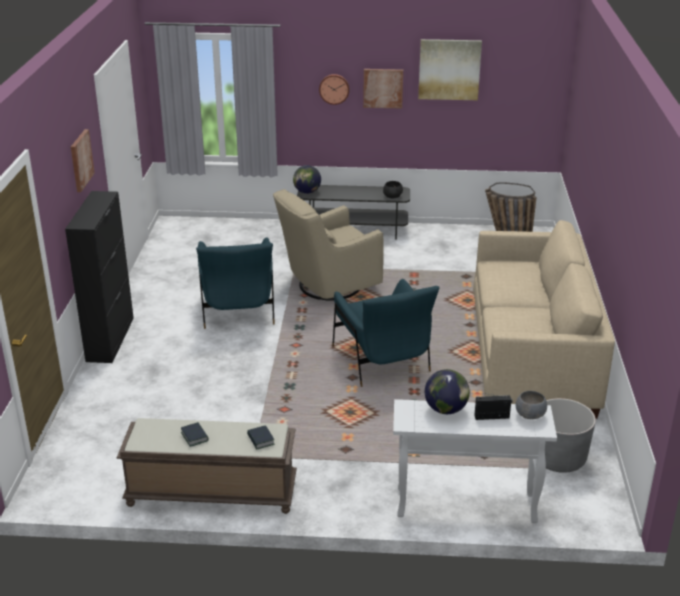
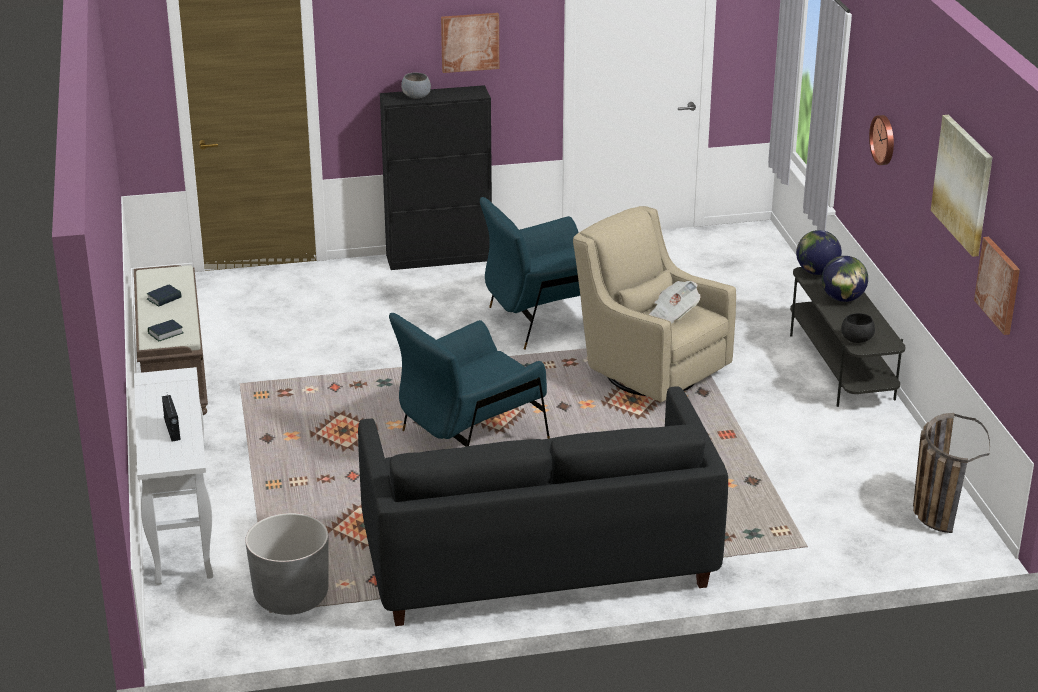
camera: 75 degrees right, 0 degrees up
picture [363,69,403,109] -> picture moved to [974,237,1020,335]
globe [425,369,470,414] -> globe moved to [822,256,868,302]
beige sofa [473,220,615,419] -> black sofa [358,387,728,626]
grey bowl [515,391,547,419] -> grey bowl moved to [401,72,431,99]
none -> newspaper [649,281,701,323]

